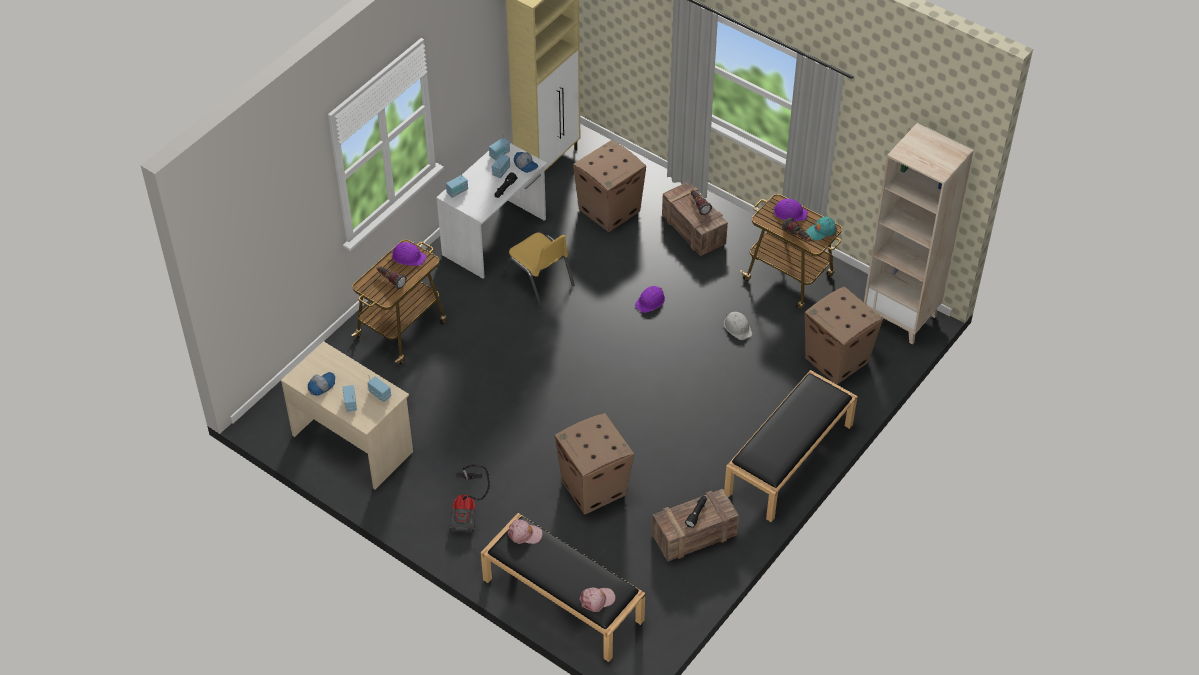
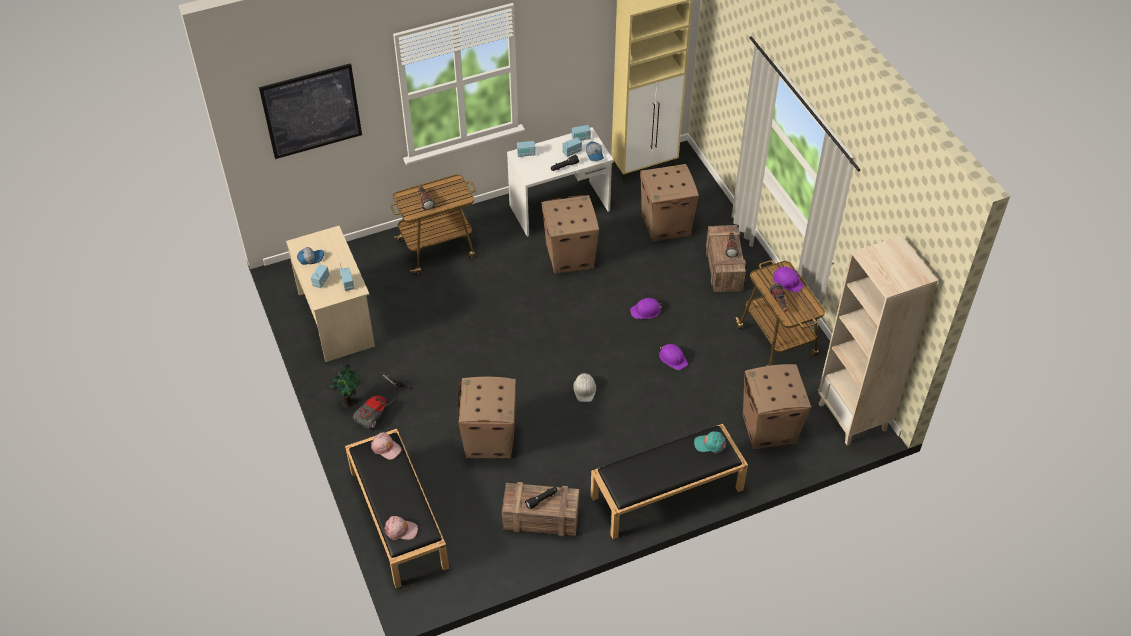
camera: 30 degrees right, 0 degrees up
purple hard hat [390,242,427,266] -> purple hard hat moved to [659,344,688,370]
yellow chair [502,232,575,307] -> cardboard box [542,195,599,274]
white hard hat [724,312,752,340] -> white hard hat moved to [573,373,596,402]
turquoise cap [806,216,838,241] -> turquoise cap moved to [694,431,726,453]
none -> picture [259,63,362,159]
none -> potted plant [329,364,362,408]

